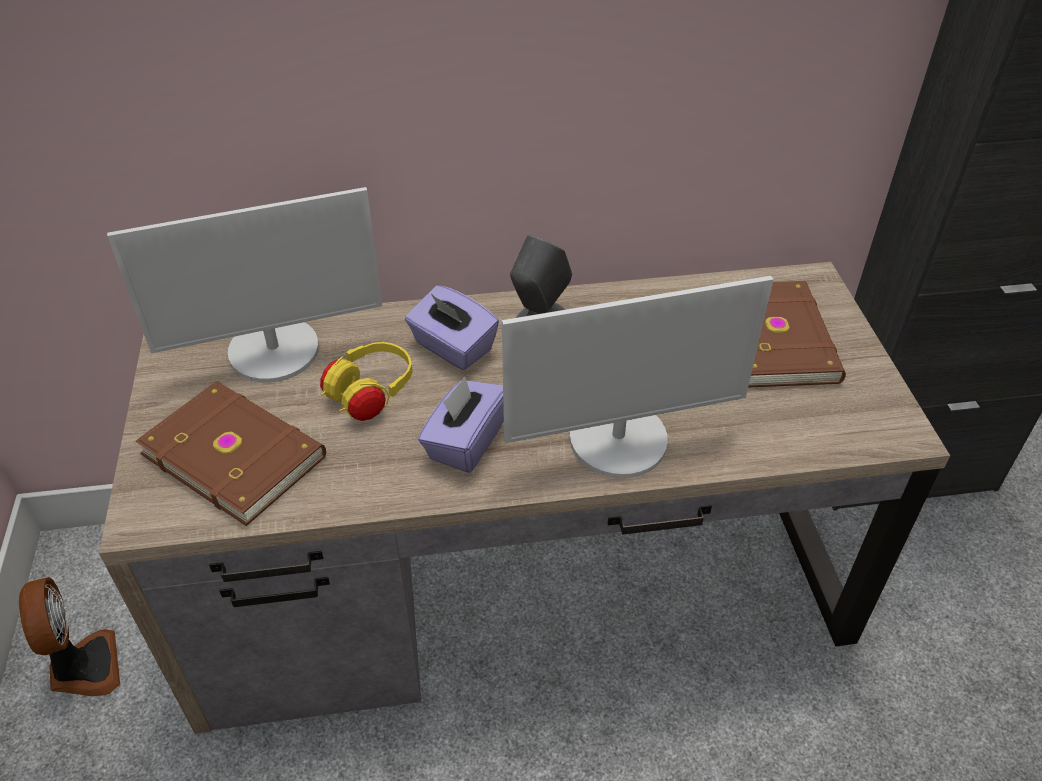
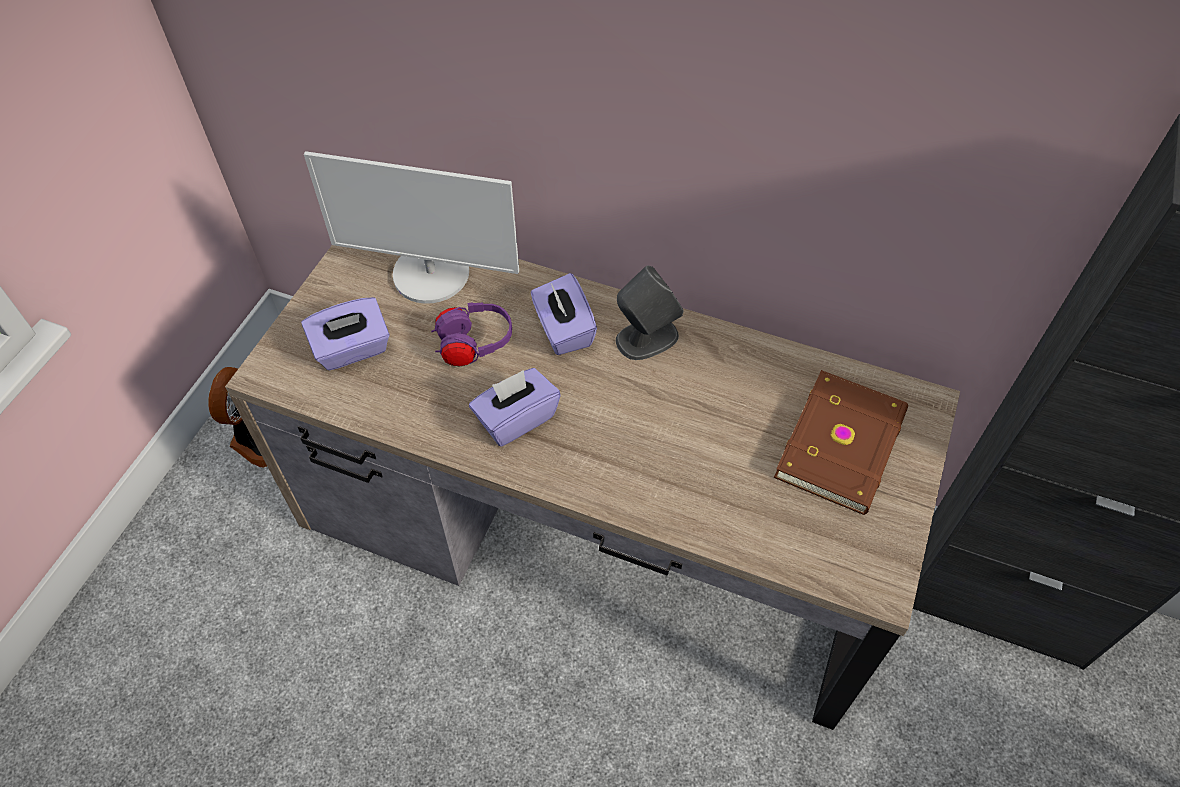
camera: 30 degrees right, 10 degrees up
brown book [135,381,326,526] -> purple tissue box [301,297,390,370]
yellow headphones [320,342,413,421] -> purple headphones [431,302,512,366]
monitor [502,276,774,478] -> none

